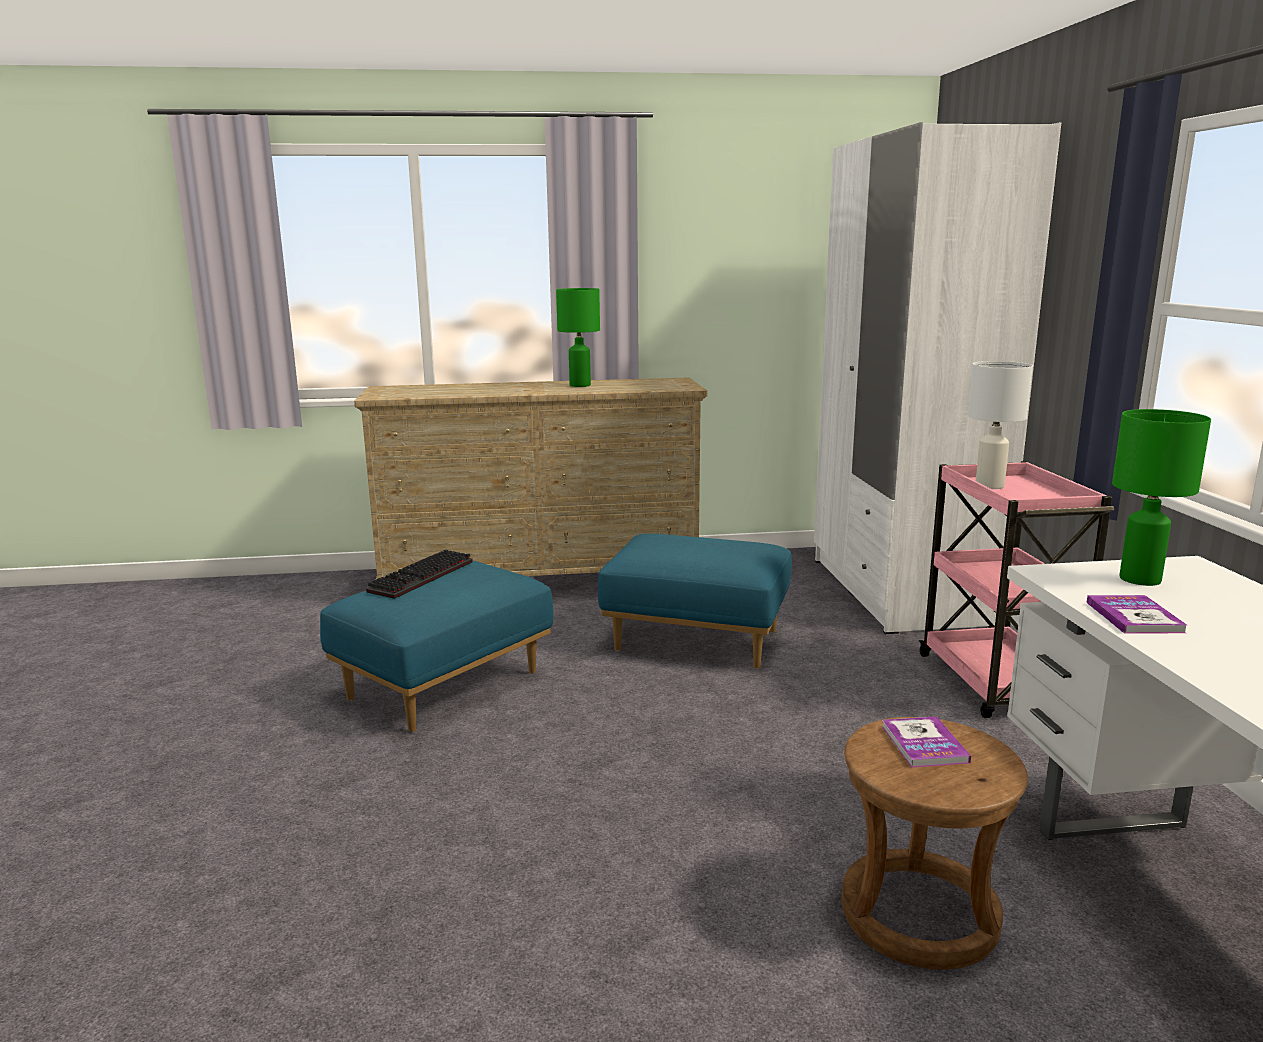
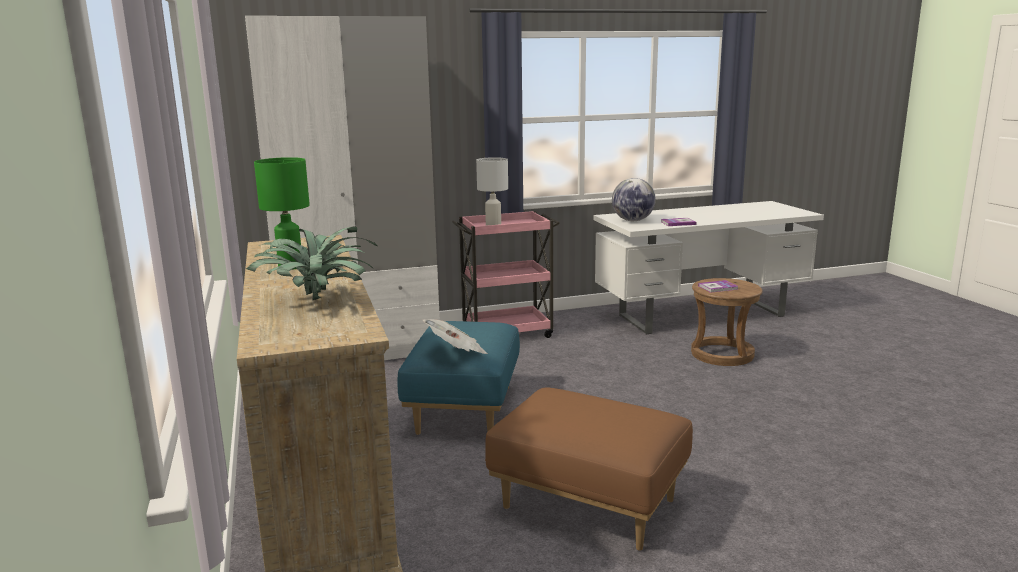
camera: 100 degrees left, 0 degrees up
blue ottoman [320,561,554,732] -> brown ottoman [485,388,693,551]
keyboard [366,550,473,599] -> none
green table lamp [1112,409,1211,586] -> globe [612,178,656,221]
none -> potted plant [246,226,377,300]
none -> newspaper [423,319,488,354]

